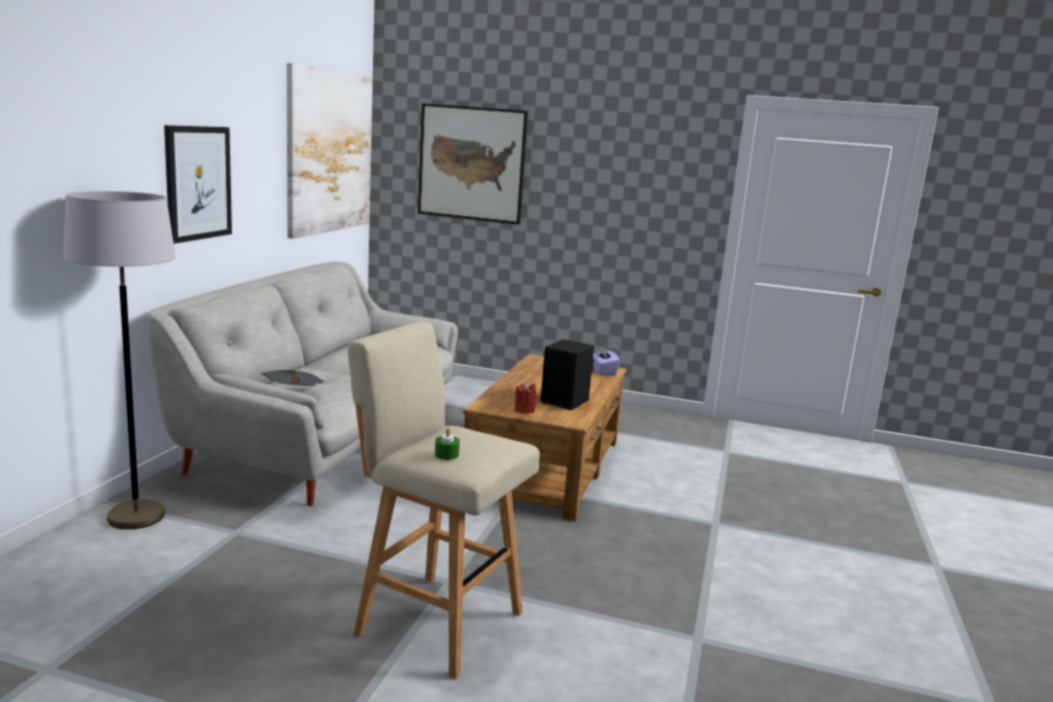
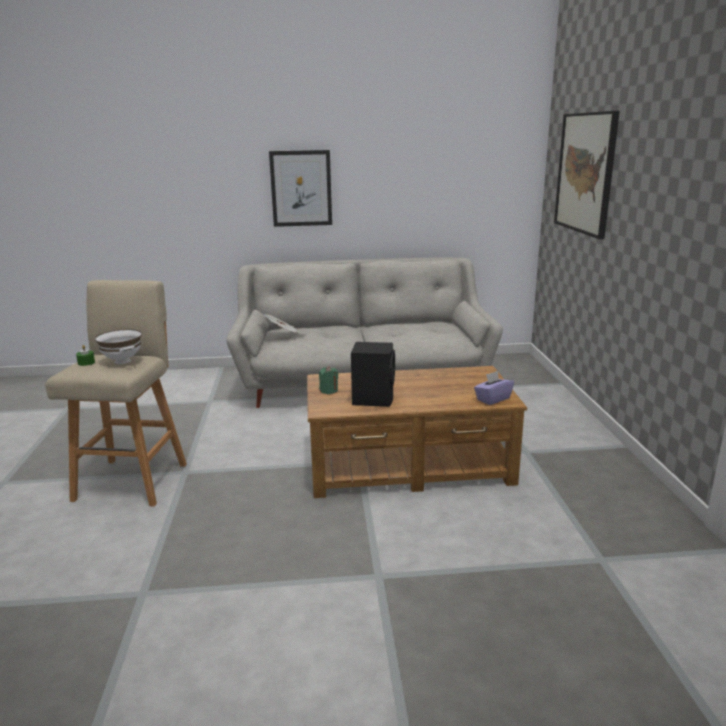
camera: 70 degrees right, 5 degrees up
grey floor lamp [63,191,176,529] -> none
picture [287,63,373,239] -> none
red candle [514,382,536,414] -> green candle [319,366,339,394]
none -> white bowl [95,329,142,364]

